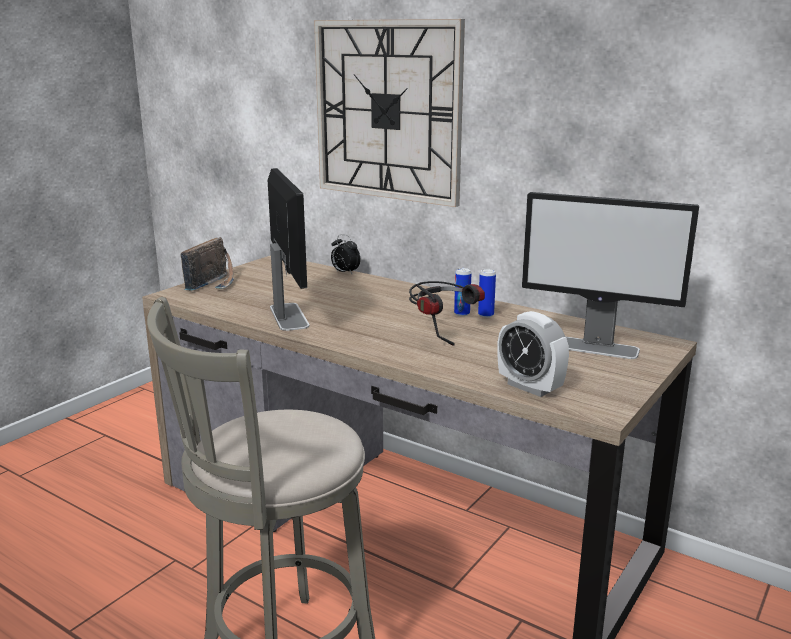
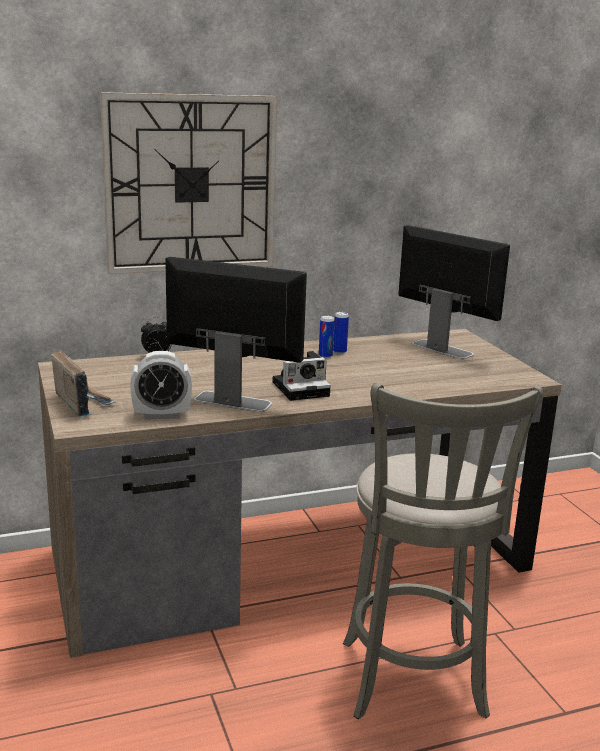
camera: 55 degrees left, 0 degrees up
headphones [409,281,485,346] -> none
alarm clock [497,311,569,397] -> alarm clock moved to [130,351,192,419]
monitor [522,192,699,359] -> monitor turned 105 degrees counterclockwise [398,225,510,359]
none -> camera [273,351,331,401]

